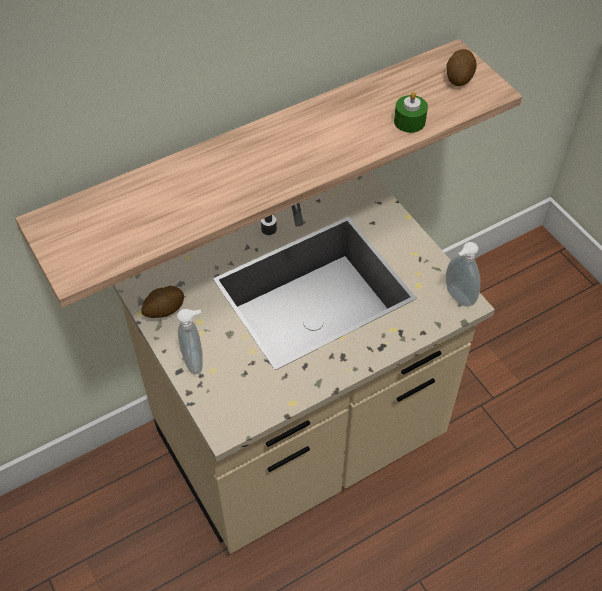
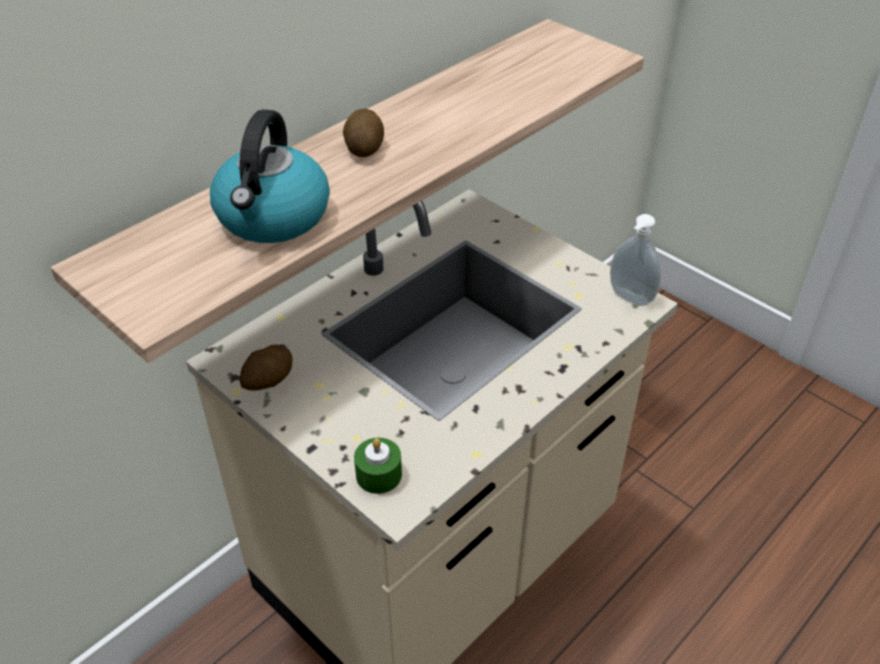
camera: 15 degrees left, 10 degrees down
soap dispenser [177,309,203,374] -> none
green candle [394,92,428,133] -> green candle moved to [354,438,402,494]
potato [446,49,477,86] -> potato moved to [343,109,384,157]
none -> kettle [210,109,330,243]

